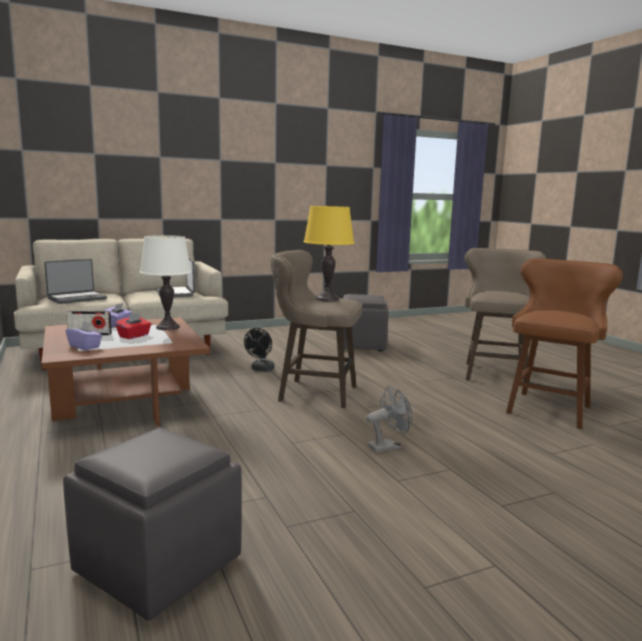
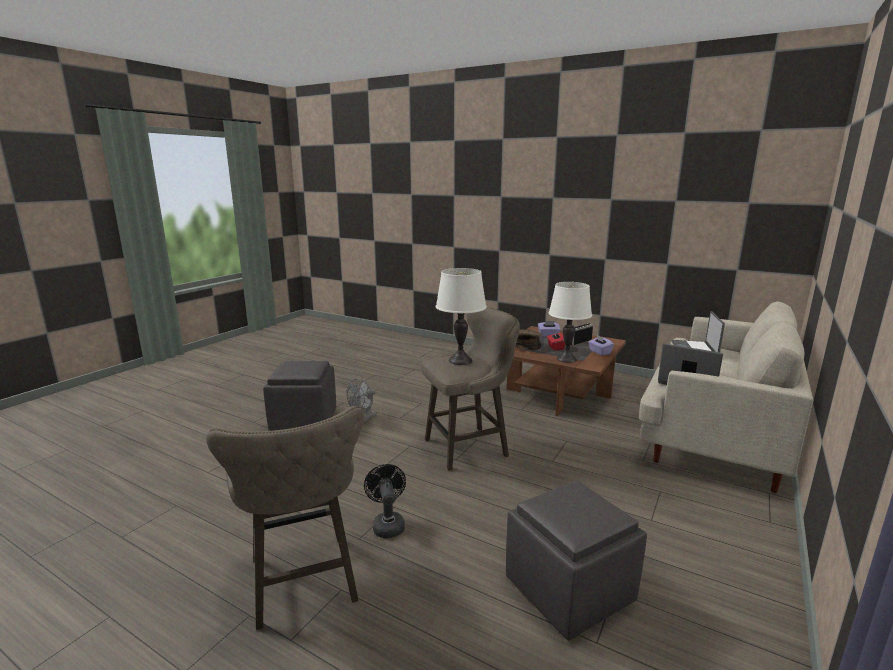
camera: 145 degrees right, 5 degrees up
grey ottoman [63,427,242,621] -> grey ottoman moved to [263,361,336,431]
black fan [244,328,274,371] -> black fan moved to [364,464,406,538]
yellow table lamp [304,206,354,301] -> white table lamp [436,268,487,365]
brown stool [506,258,623,429] -> none
none -> brown bowl [516,329,543,350]

